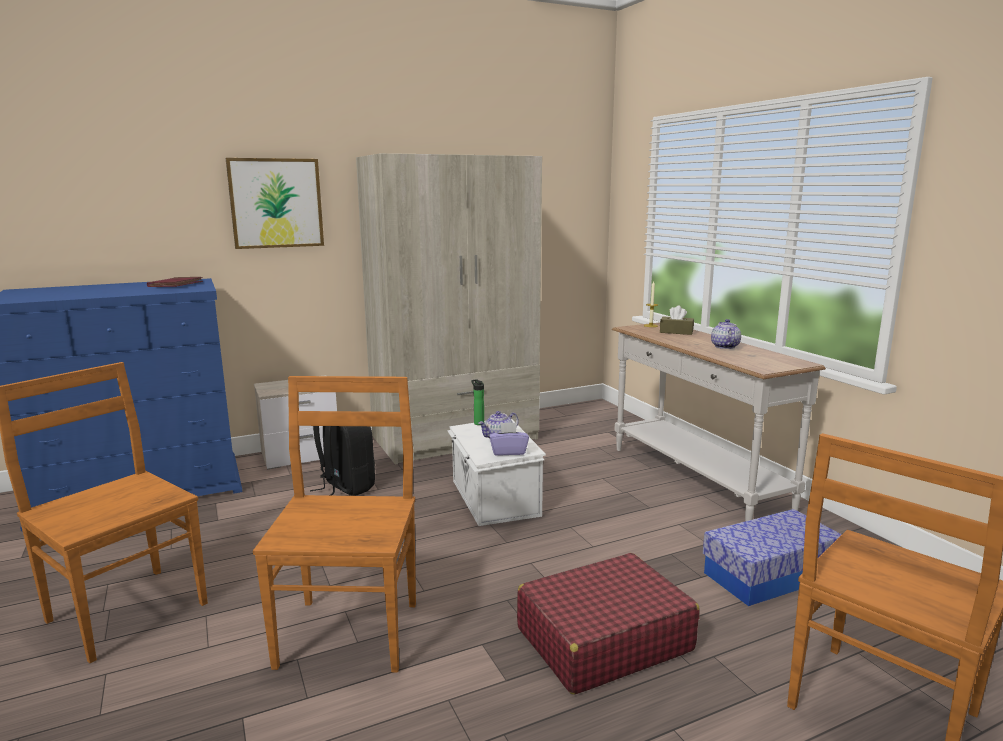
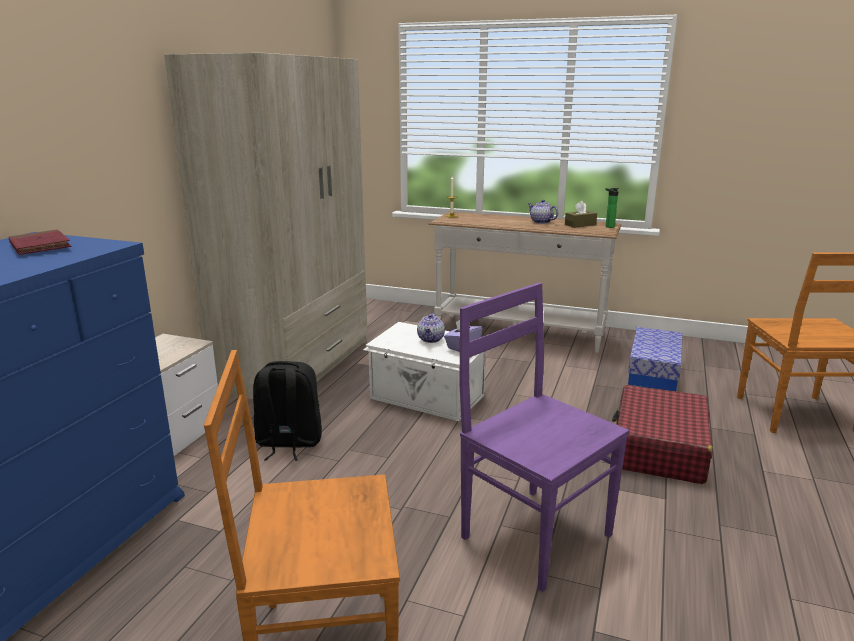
camera: 45 degrees left, 5 degrees up
picture [226,158,324,249] -> none
brown chair [253,376,416,673] -> purple chair [459,282,629,592]
bottle [471,379,484,425] -> bottle moved to [605,188,619,228]
brown tissue box [660,305,694,335] -> brown tissue box moved to [565,201,597,228]

